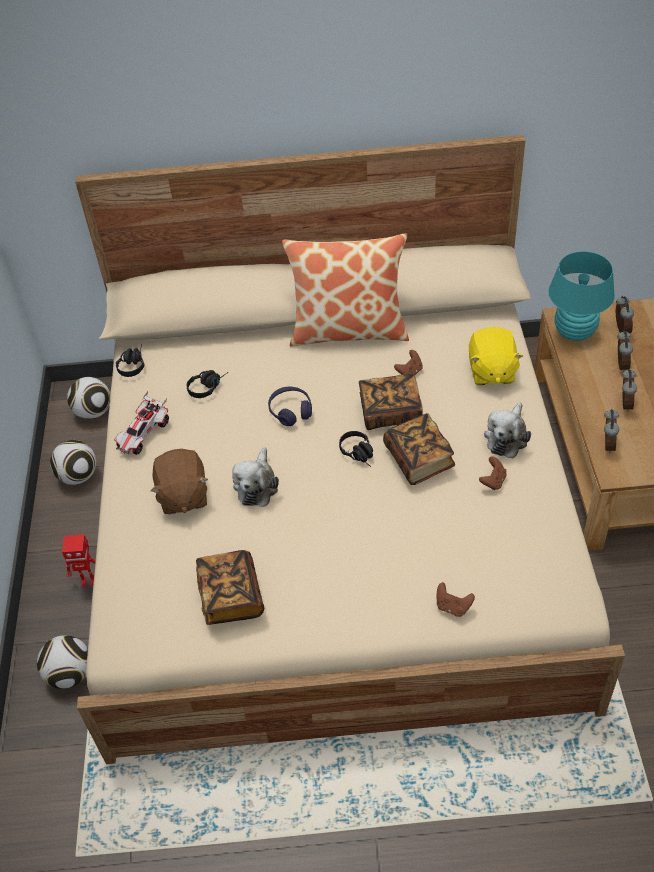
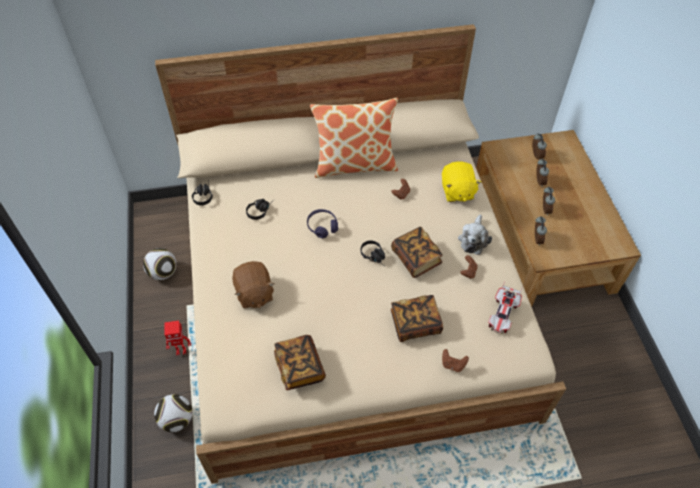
camera: 10 degrees left, 5 degrees up
football [67,377,110,419] -> none
toy car [114,391,169,455] -> toy car moved to [488,282,522,334]
plush toy [232,447,279,507] -> none
book [359,374,423,430] -> book moved to [391,295,443,342]
turquoise table lamp [548,251,615,341] -> none

